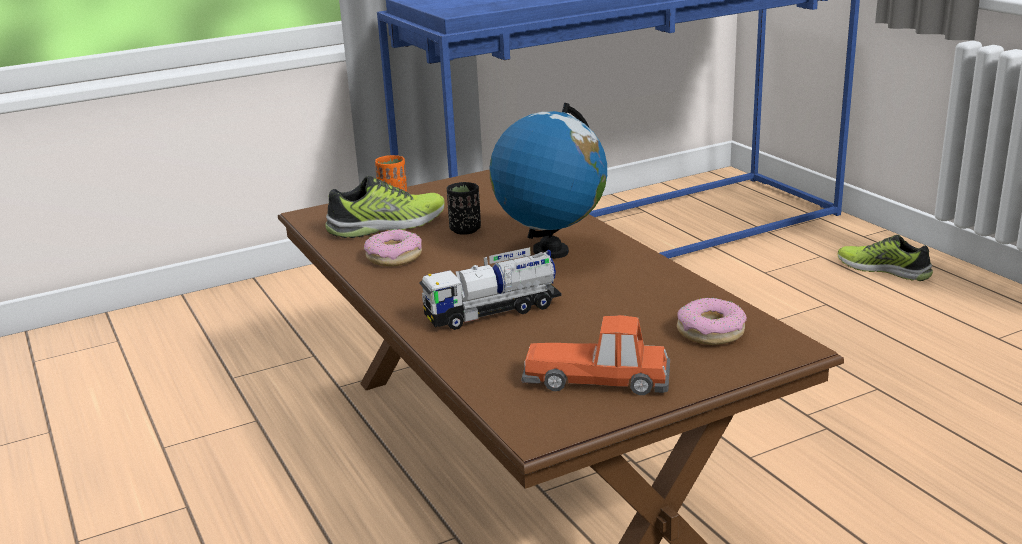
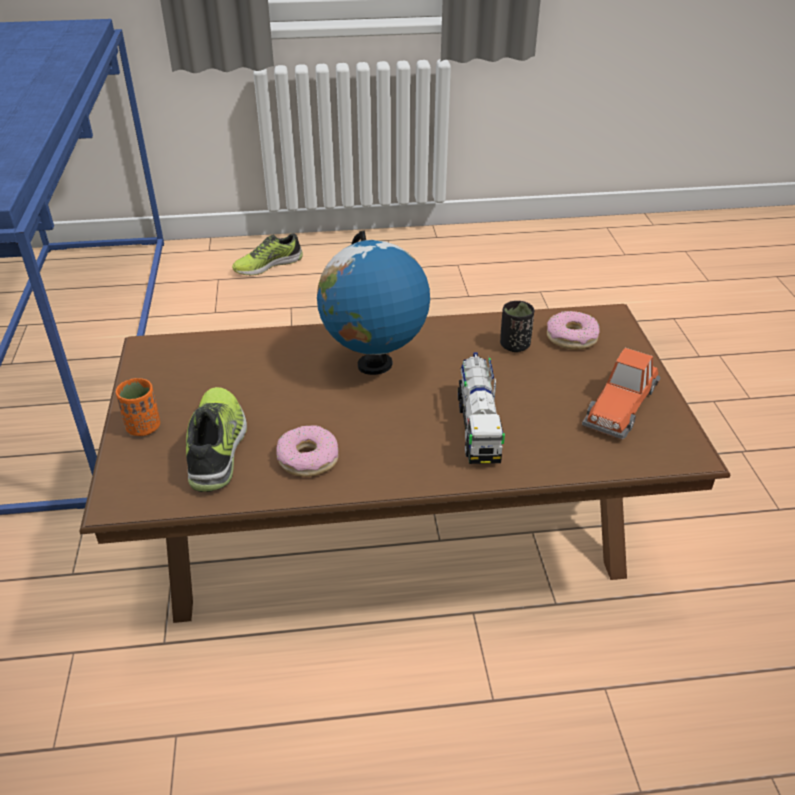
camera: 70 degrees left, 15 degrees up
black cup [447,182,481,235] -> black cup moved to [500,301,534,352]

